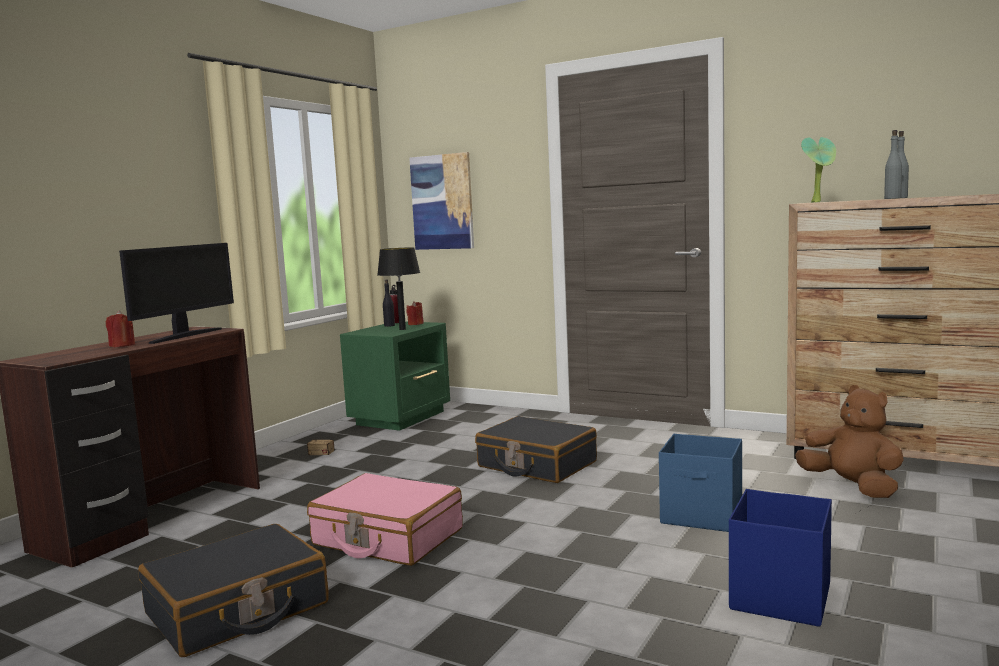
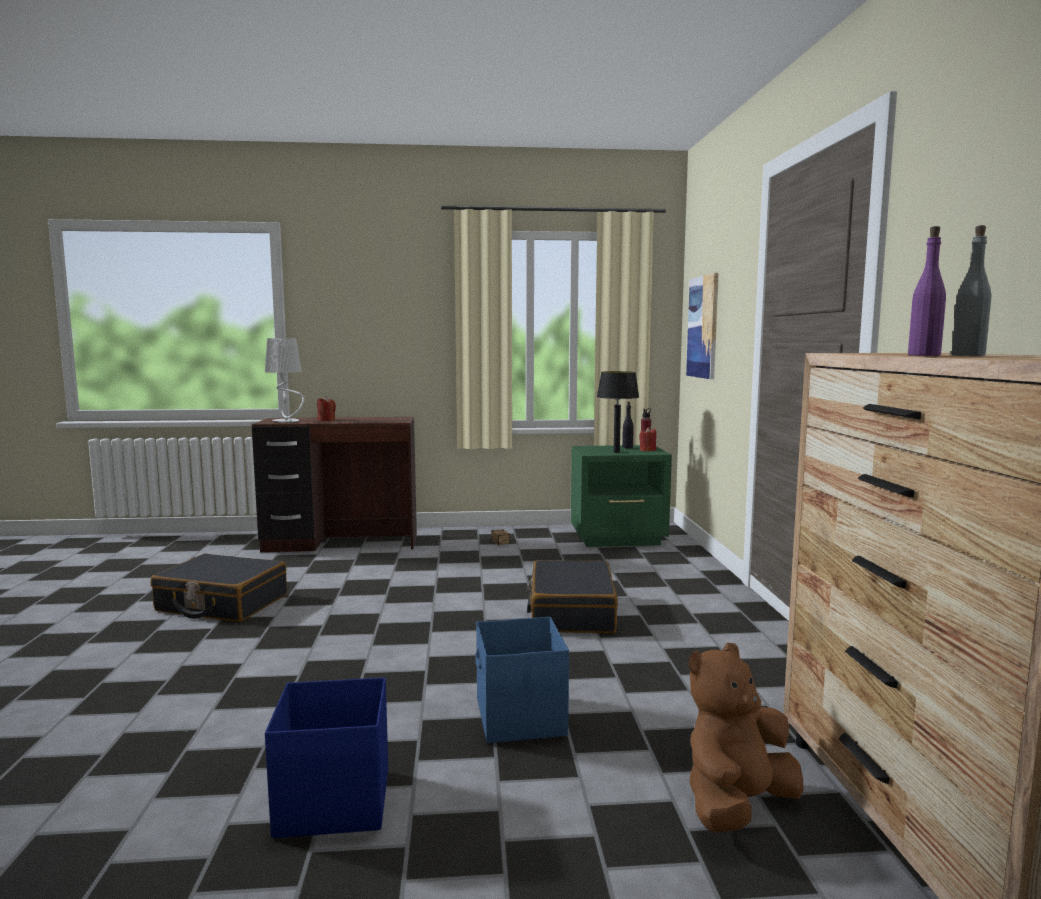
camera: 55 degrees right, 0 degrees up
monitor [119,243,234,344] -> none
pink suitcase [307,473,463,566] -> none
brown plush toy [795,385,904,498] -> brown plush toy turned 150 degrees counterclockwise [689,643,804,833]
potted plant [801,137,836,202] -> none
grey bottle [884,130,902,199] -> purple bottle [908,226,946,356]
none -> grey table lamp [265,338,304,423]

